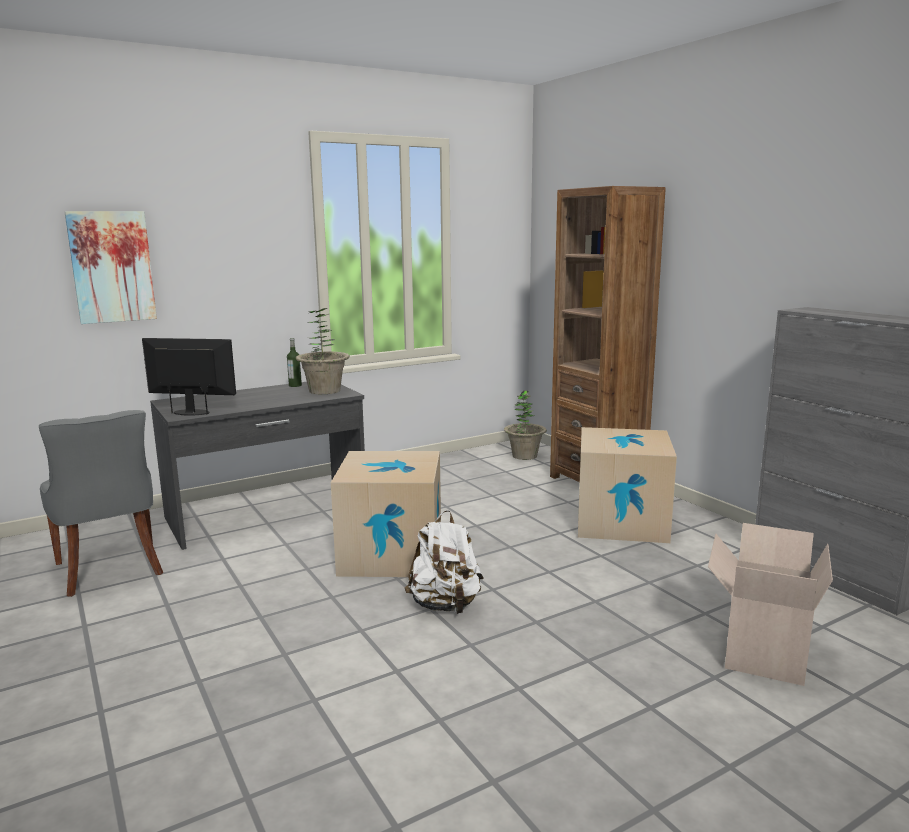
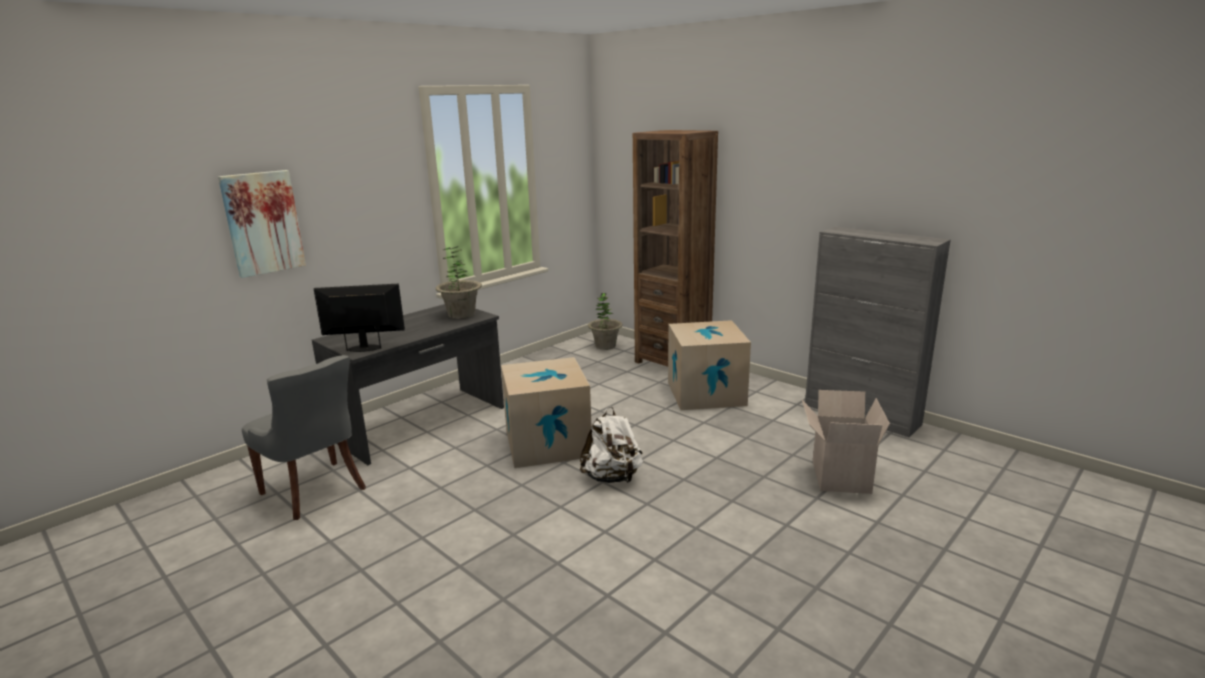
camera: 15 degrees left, 5 degrees up
bottle [287,338,302,387] -> none

